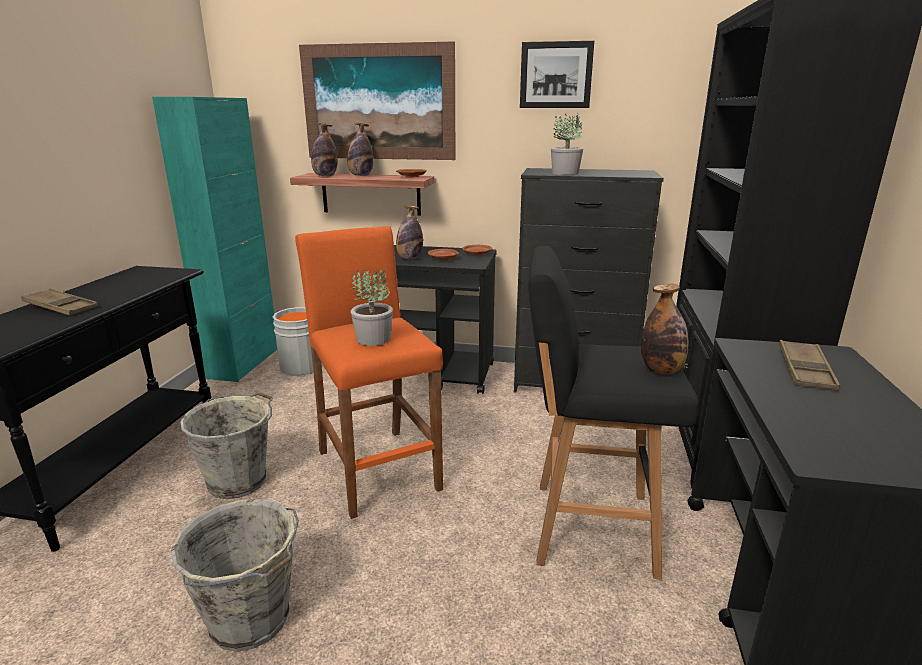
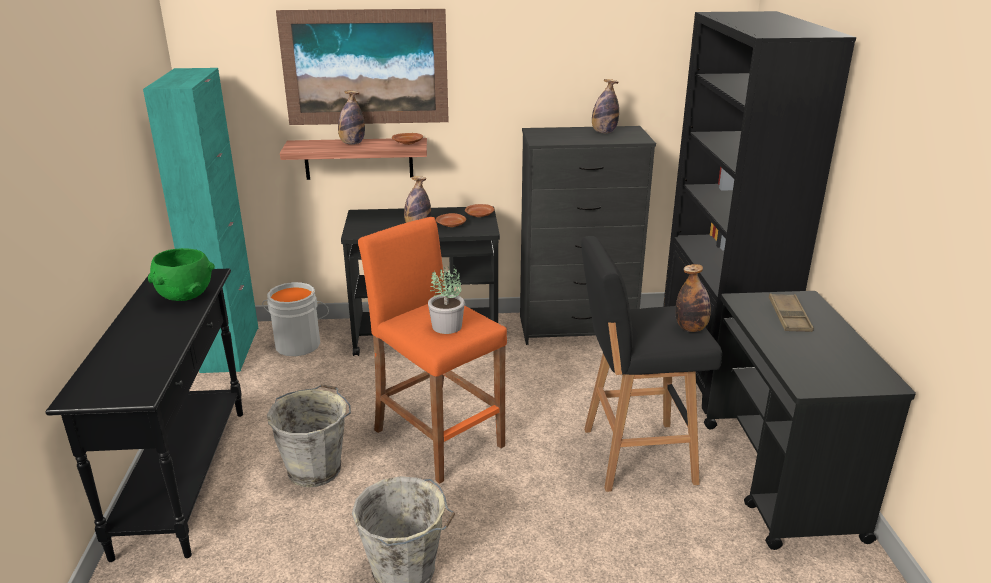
camera: 15 degrees left, 5 degrees up
brown tray [21,289,98,316] -> none
bottle [311,123,337,176] -> bottle moved to [592,79,619,133]
picture [520,41,594,108] -> none
potted plant [551,112,583,175] -> none
none -> green bowl [148,248,215,301]

